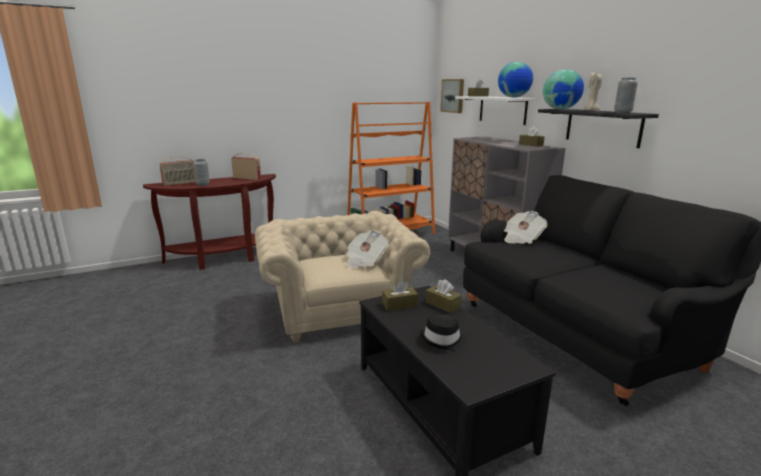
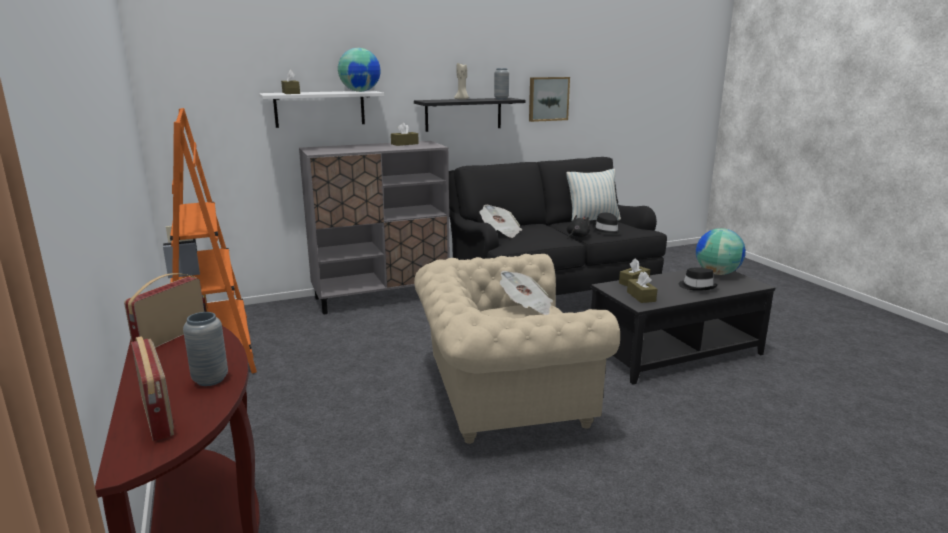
camera: 85 degrees left, 0 degrees up
picture [440,79,464,113] -> picture moved to [529,77,570,122]
globe [543,69,584,109] -> globe moved to [696,228,746,275]
none -> pillow [566,169,621,222]
none -> black plush toy [567,215,590,239]
none -> black hat [592,213,622,235]

